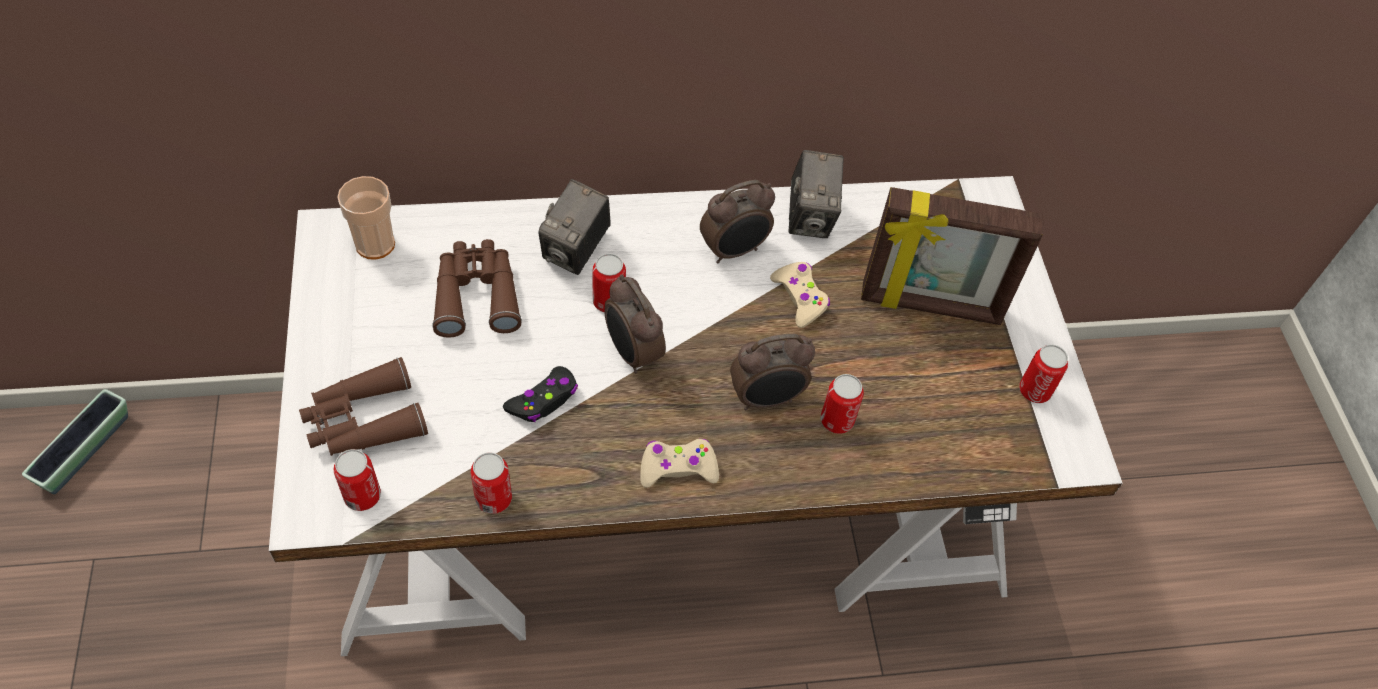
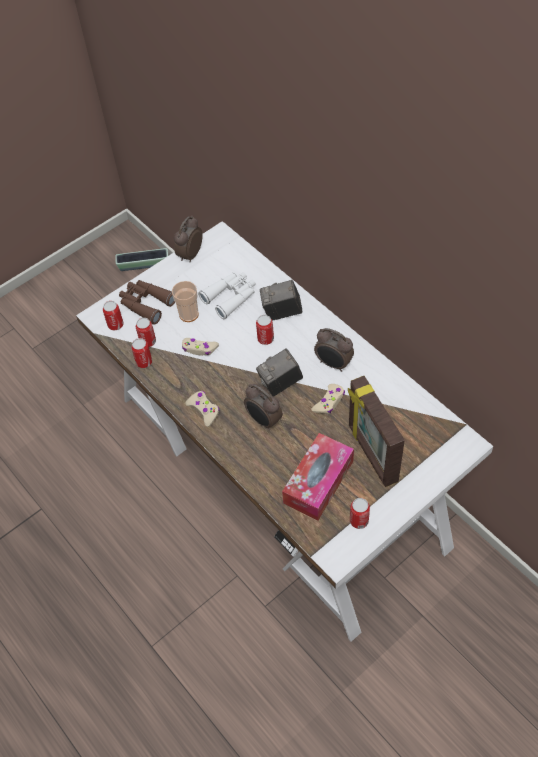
camera: 65 degrees right, 0 degrees up
cup [337,176,395,259] -> cup moved to [172,281,199,322]
brown binoculars [432,239,522,338] -> white binoculars [198,272,256,319]
black game controller [503,366,578,422] -> beige game controller [182,338,219,356]
alarm clock [604,274,666,373] -> alarm clock moved to [174,215,203,263]
camera [788,150,844,238] -> camera moved to [256,349,303,397]
can [821,374,864,434] -> can moved to [136,318,156,347]
none -> tissue box [282,433,354,520]

